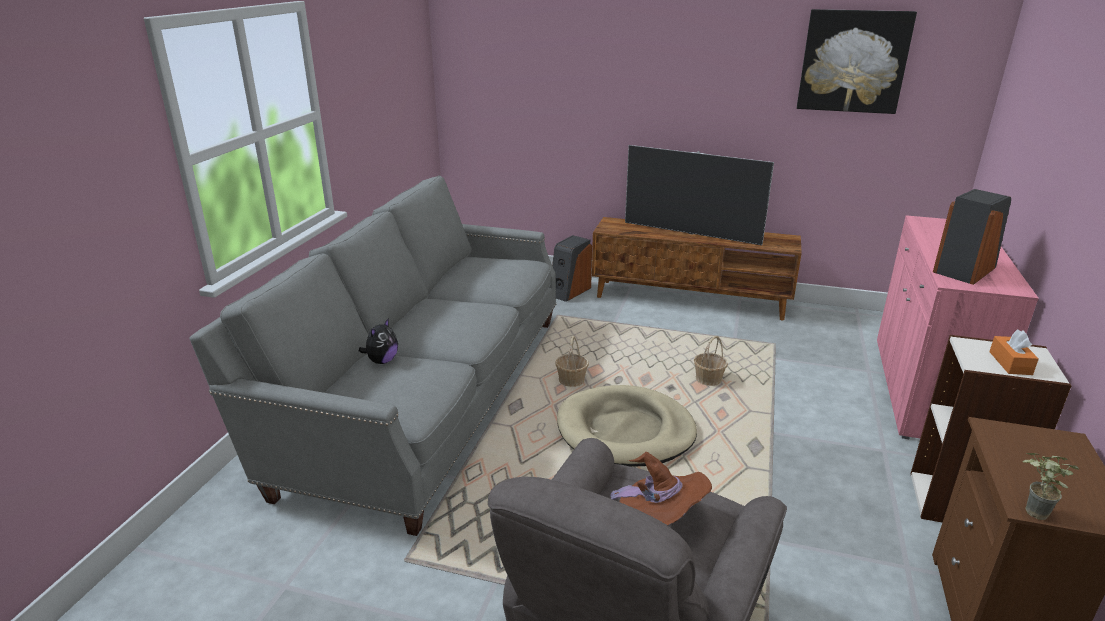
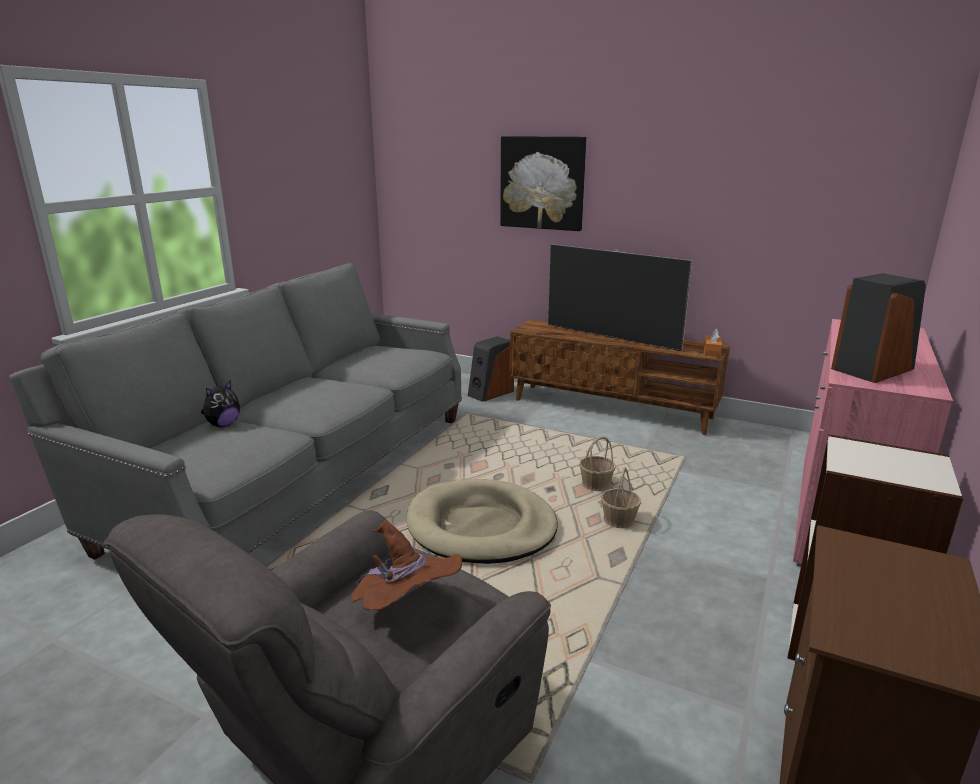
camera: 10 degrees right, 5 degrees down
basket [555,336,589,387] -> basket moved to [601,467,641,528]
picture [797,9,917,114] -> picture moved to [500,136,586,231]
orange tissue box [989,330,1039,375] -> orange tissue box moved to [704,329,722,357]
potted plant [1022,453,1079,520] -> none

